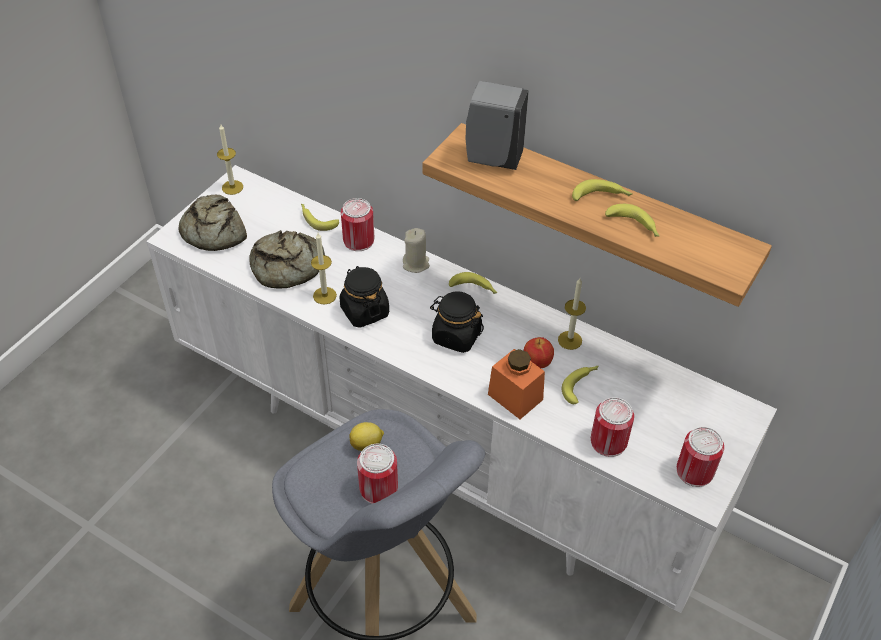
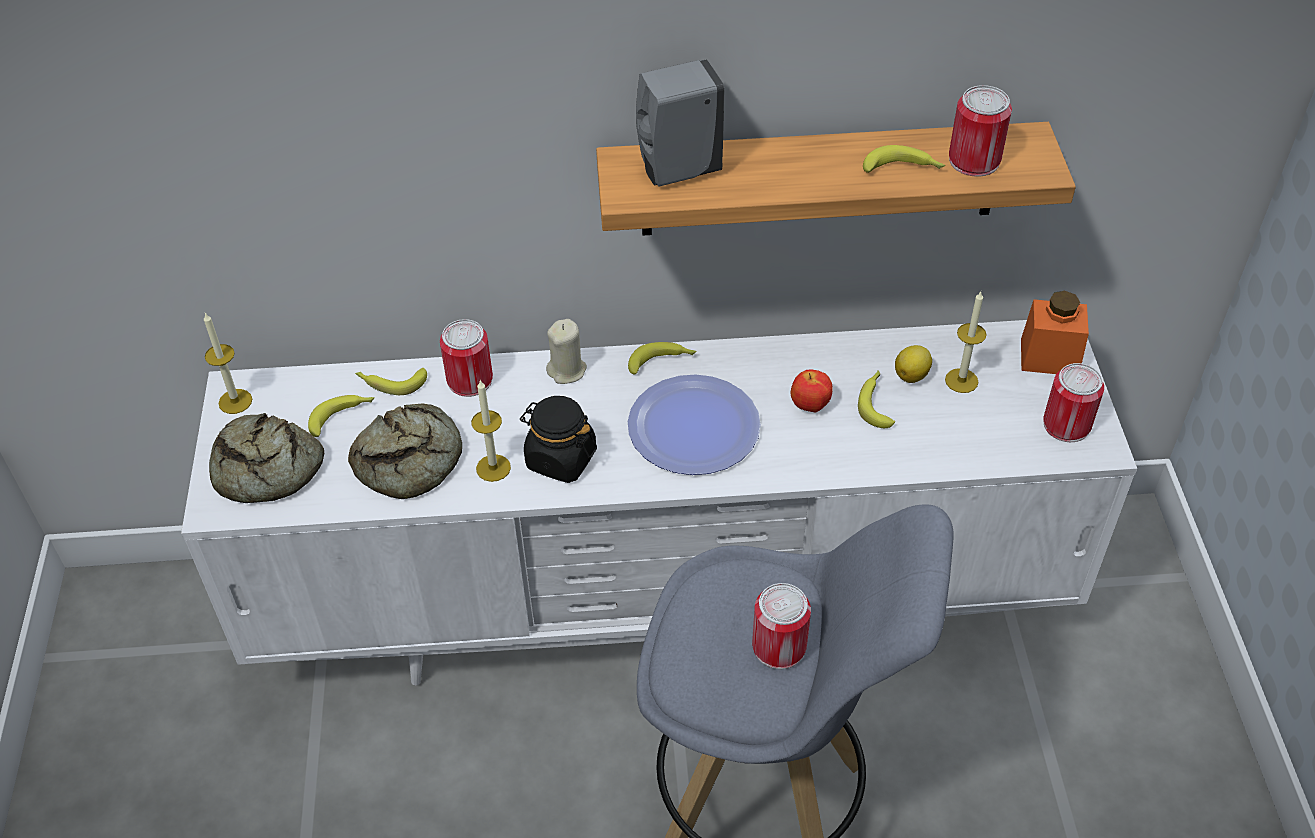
camera: 35 degrees left, 0 degrees up
lemon [350,422,384,451] -> lemon moved to [895,345,932,383]
black jar [430,291,484,353] -> plate [628,374,761,475]
orange jar [488,349,545,419] -> orange jar moved to [1021,291,1089,374]
candle [558,278,586,350] -> candle moved to [945,292,987,393]
banana [572,179,633,201] -> banana moved to [308,395,375,437]
can [591,397,634,457] -> can moved to [949,85,1012,177]

